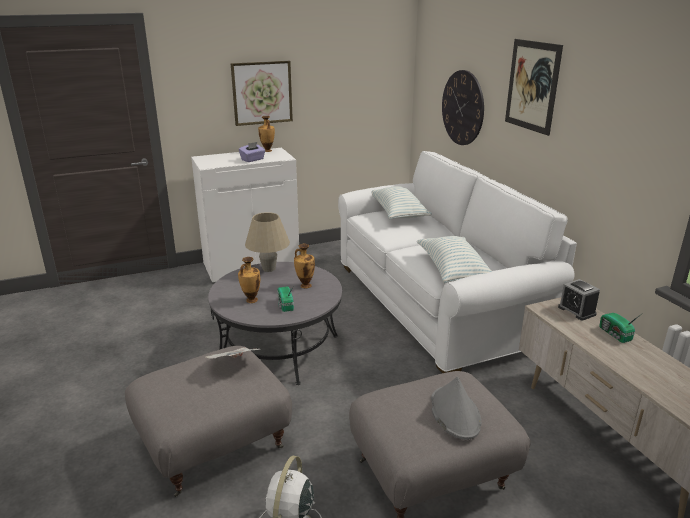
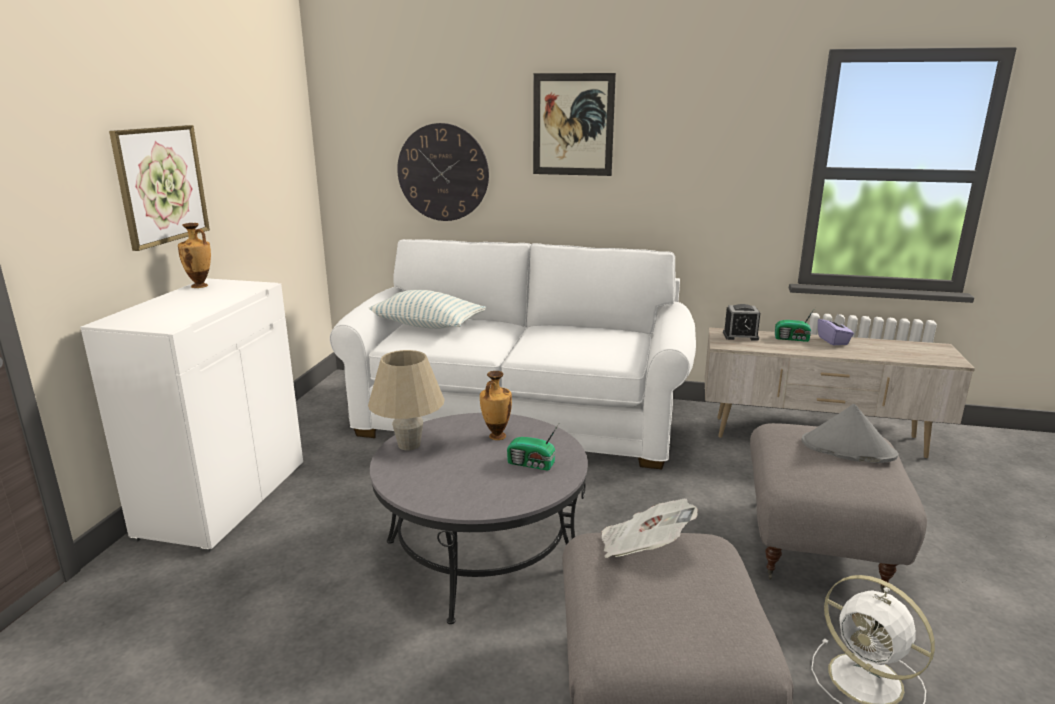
camera: 55 degrees left, 5 degrees down
vase [238,257,260,303] -> none
purple tissue box [239,142,265,162] -> purple tissue box moved to [818,314,854,345]
pillow [417,236,492,283] -> none

